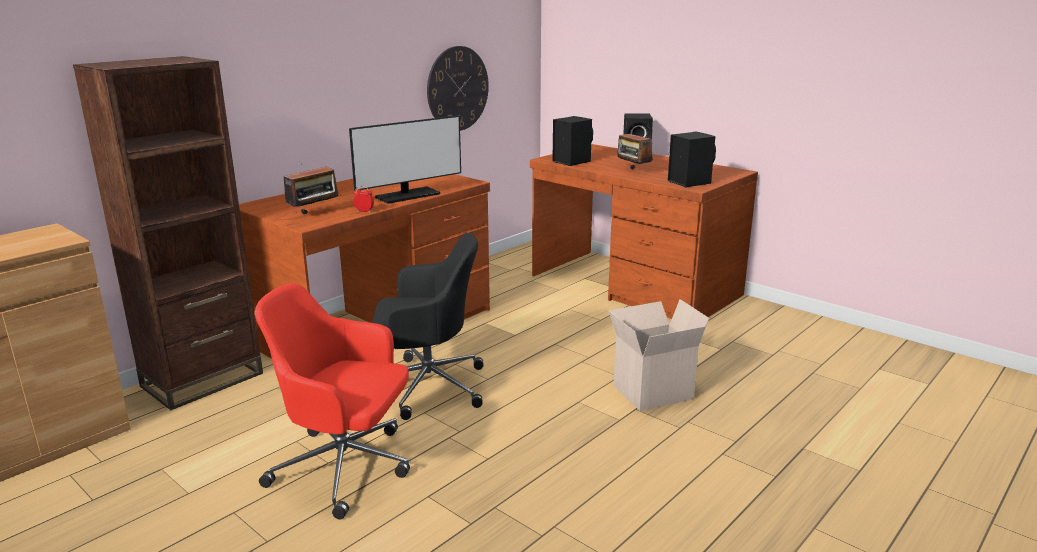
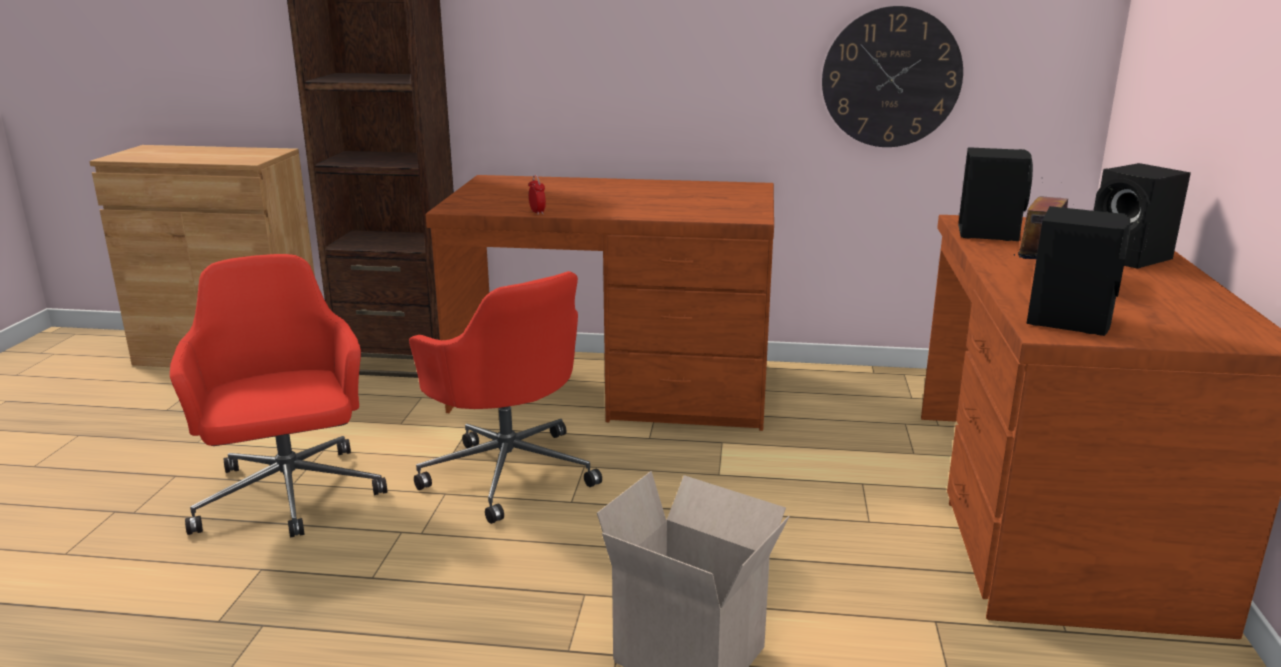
camera: 55 degrees right, 0 degrees up
radio [284,167,340,214] -> none
monitor [349,115,461,204] -> none
black office chair [372,233,483,420] -> red office chair [409,271,602,524]

